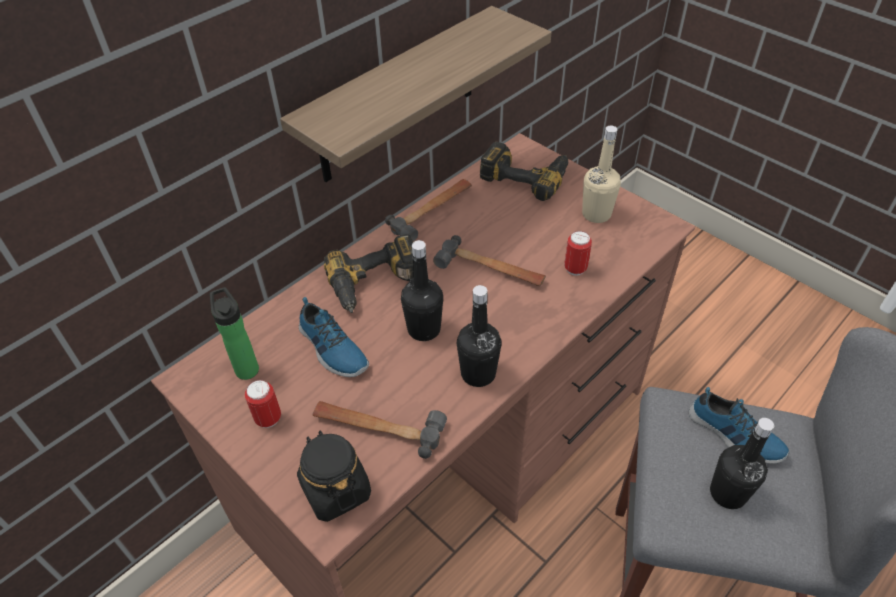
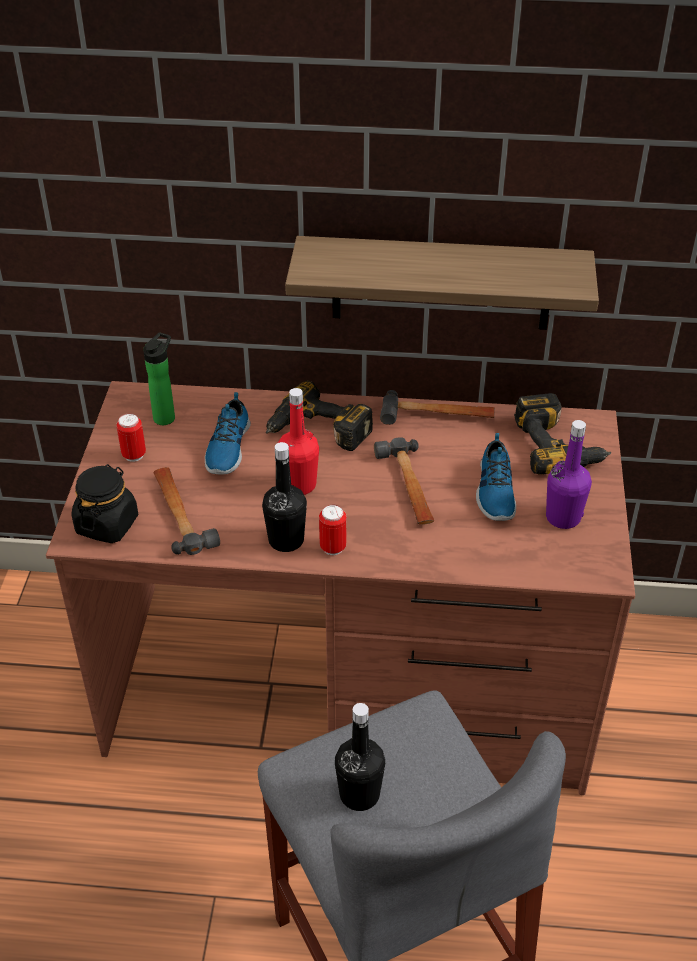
camera: 50 degrees right, 5 degrees down
black bottle [401,240,443,341] -> red bottle [278,388,319,495]
can [564,231,592,276] -> can moved to [319,505,346,555]
beige bottle [582,126,621,223] -> purple bottle [546,420,592,529]
shoe [689,387,789,464] -> shoe moved to [476,433,516,521]

